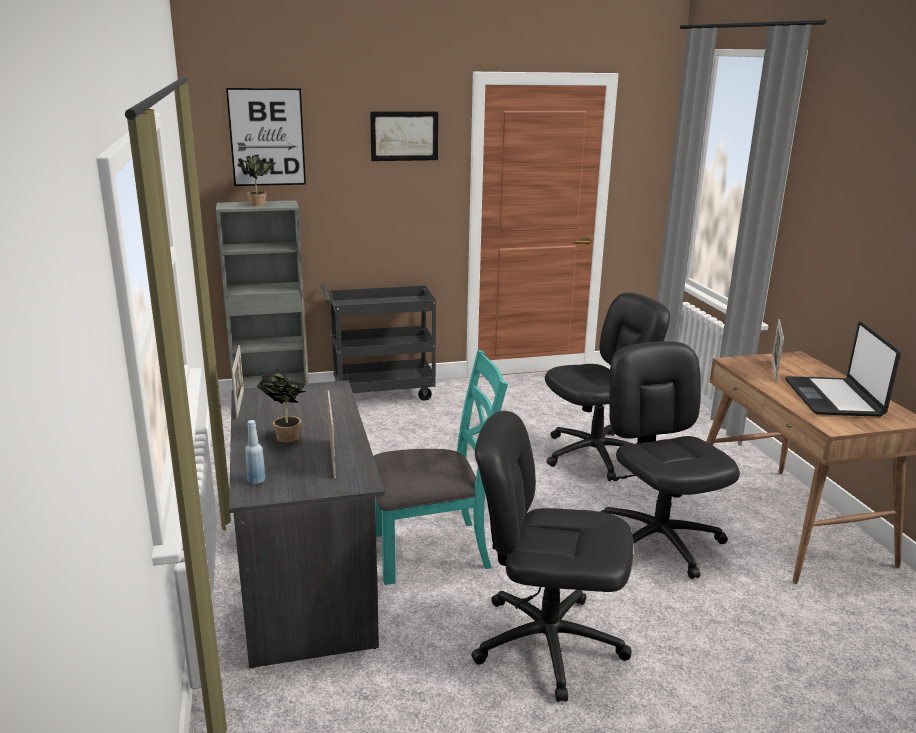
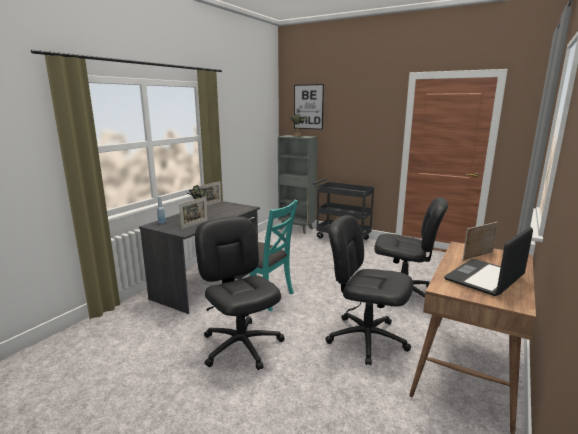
camera: 45 degrees right, 5 degrees down
picture [370,111,438,161] -> none
black office chair [601,341,740,579] -> black office chair turned 90 degrees counterclockwise [325,215,413,365]

